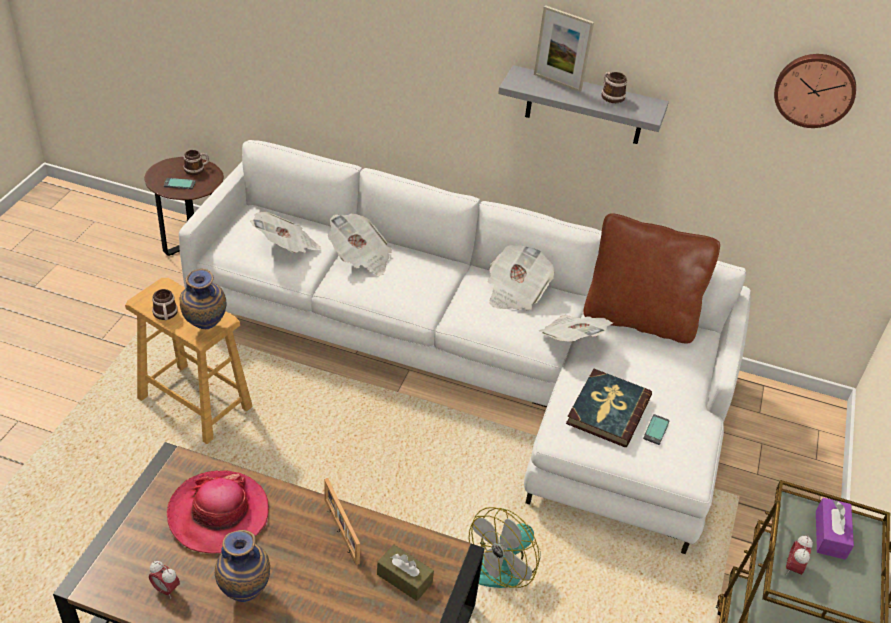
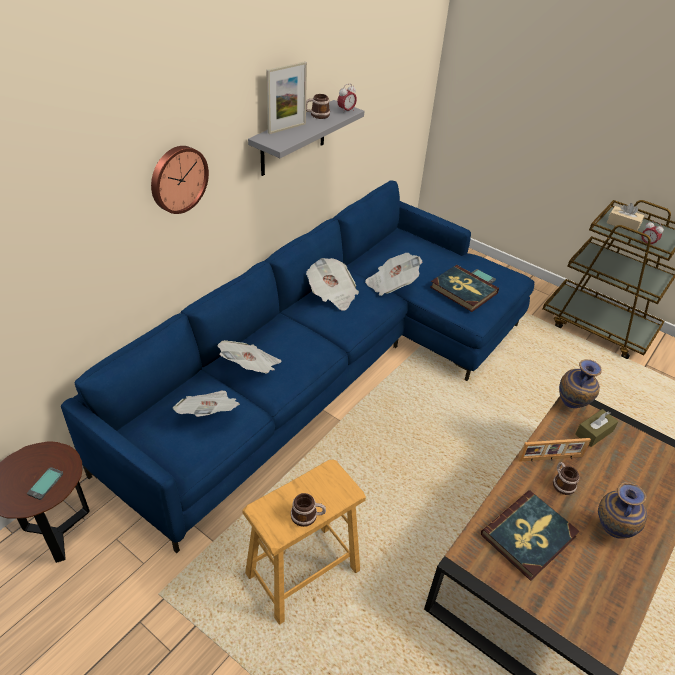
camera: 70 degrees left, 0 degrees up
alarm clock [149,561,180,599] -> alarm clock moved to [337,84,357,114]
hat [167,470,269,554] -> book [481,490,579,581]
white sofa [179,140,751,554] -> blue sofa [61,180,534,553]
vase [179,269,227,329] -> vase moved to [559,359,602,408]
mug [183,150,209,175] -> mug moved to [553,462,579,495]
fan [469,507,541,588] -> none
brown pillow [583,213,720,343] -> none
wall clock [774,54,856,128] -> wall clock moved to [151,146,209,214]
purple tissue box [816,498,854,560] -> beige tissue box [607,203,644,232]

